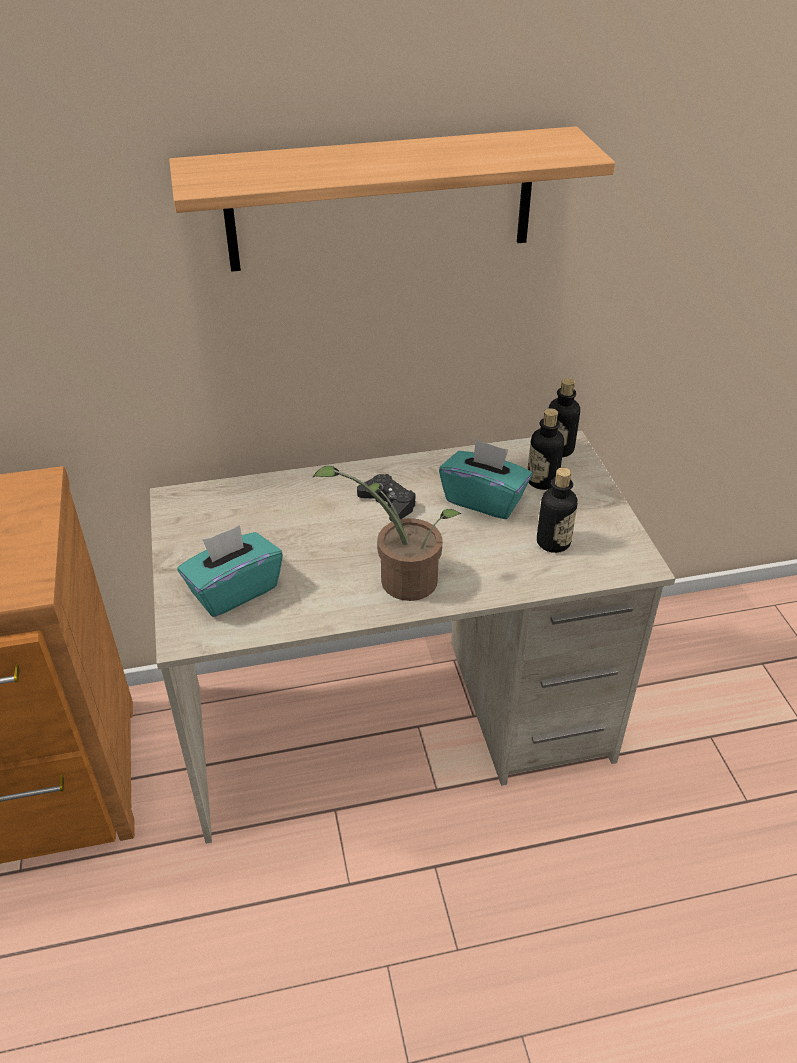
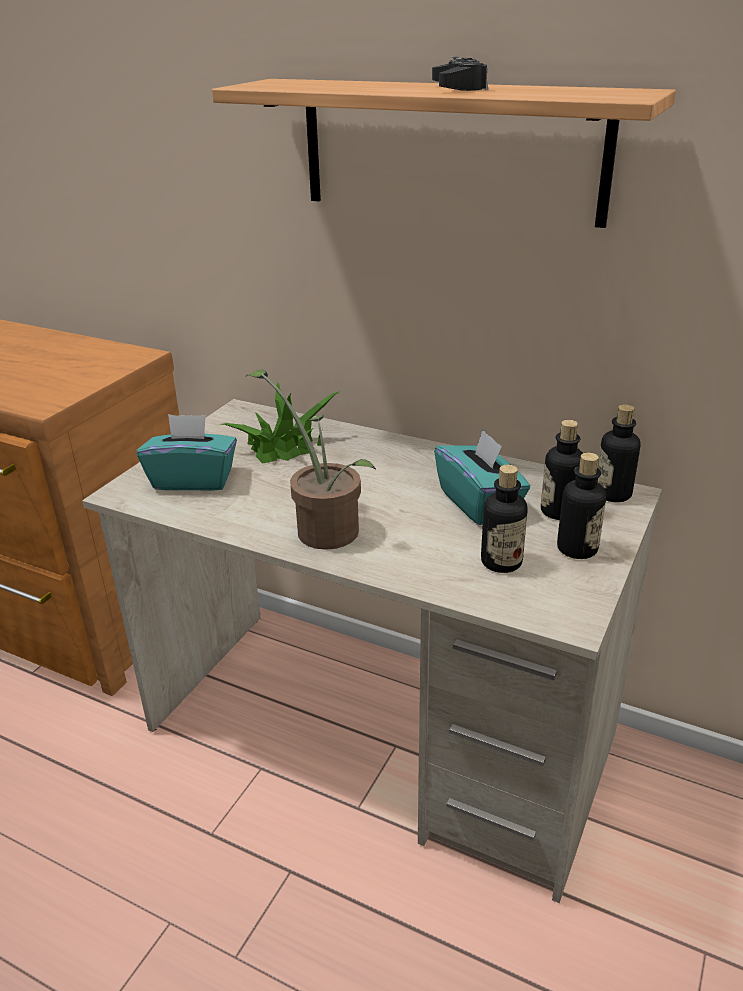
camera: 40 degrees right, 10 degrees down
black game controller [357,474,416,522] -> black game controller moved to [432,57,488,91]
none -> potted plant [220,382,340,464]
none -> bottle [557,452,606,559]

